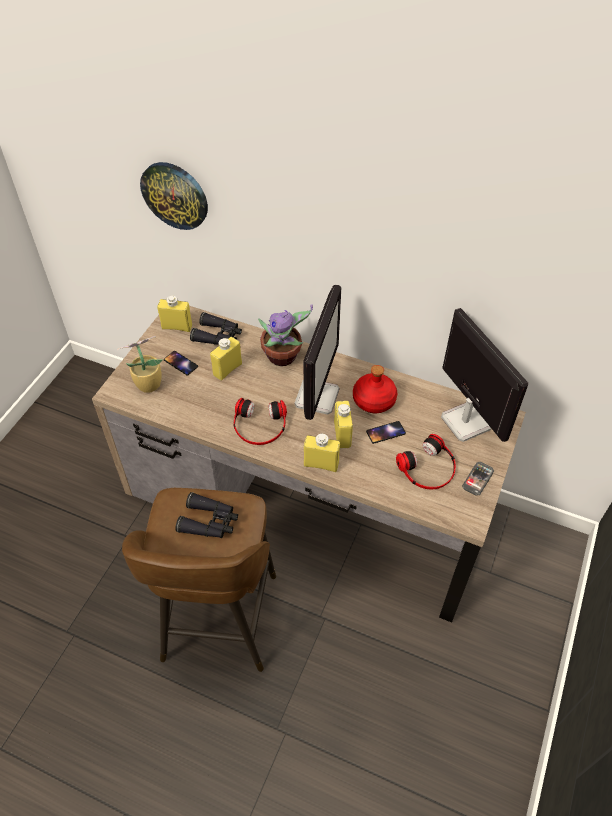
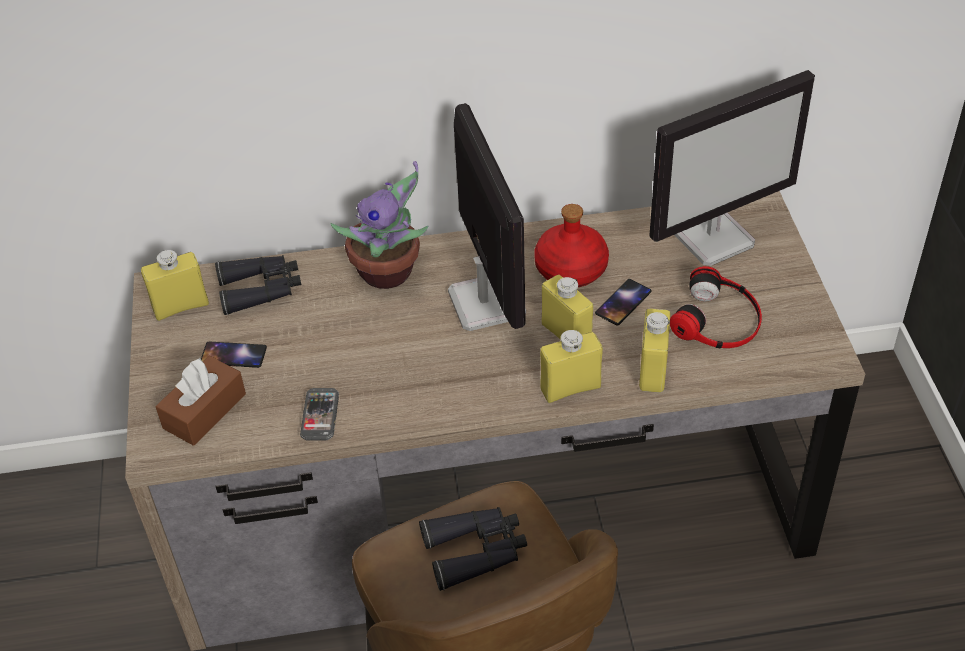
camera: 30 degrees left, 5 degrees down
potted plant [117,336,163,393] -> brown tissue box [156,356,246,446]
wall clock [140,162,208,230] -> none
yellow bottle [210,337,242,381] -> yellow bottle moved to [639,309,670,393]
headphones [234,398,287,445] -> none
monitor [441,308,529,442] -> monitor turned 120 degrees clockwise [649,70,815,266]
phone [462,462,494,496] -> phone moved to [300,388,339,440]

